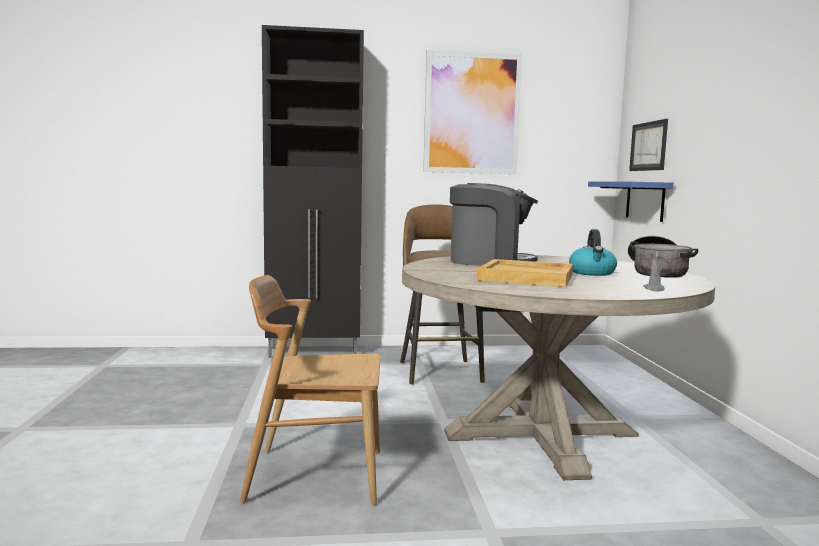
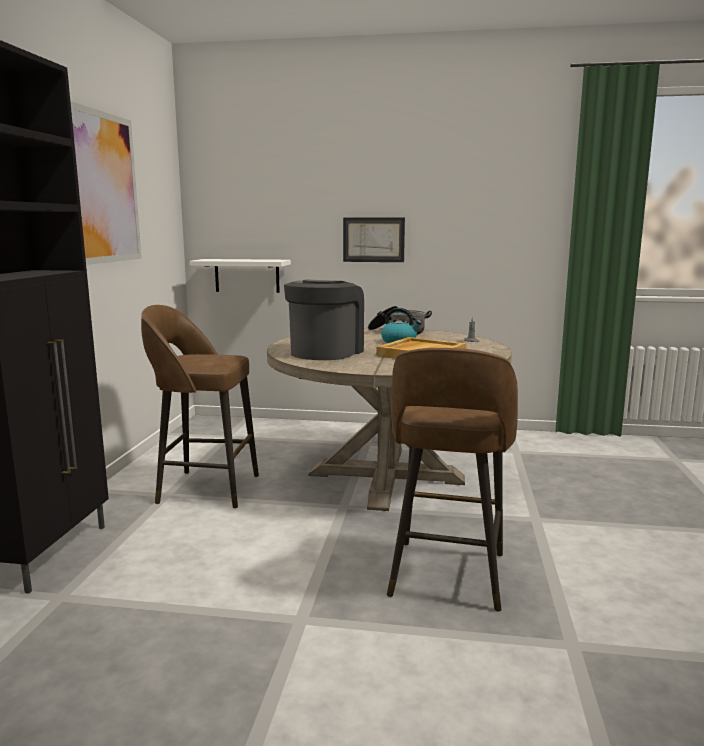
camera: 75 degrees left, 5 degrees up
brown chair [240,275,380,506] -> brown stool [387,348,518,612]
blue shelf [588,182,674,222] -> white shelf [189,259,291,293]
picture [629,119,668,171] -> picture moved to [343,217,405,262]

